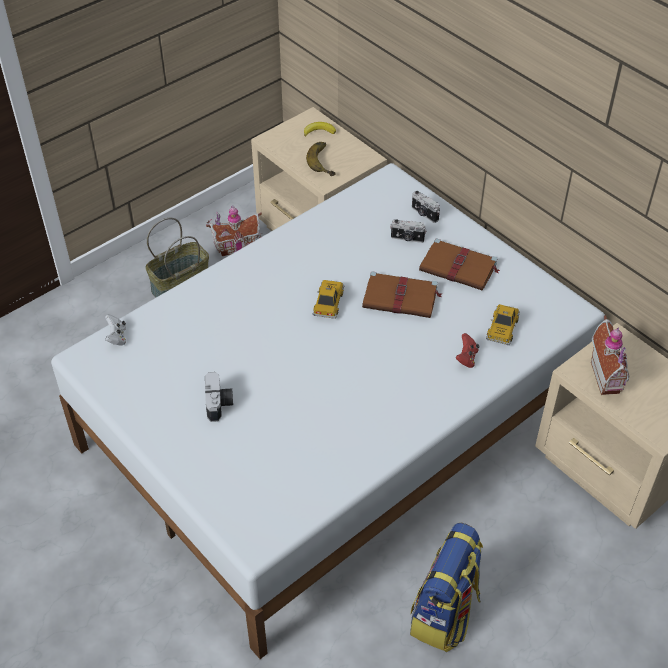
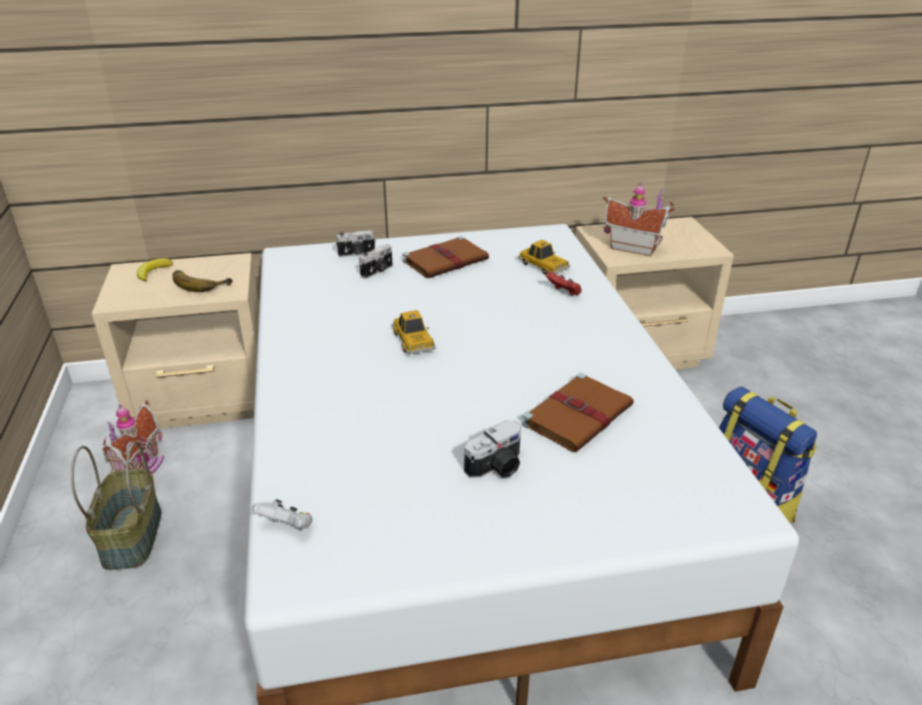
camera: 60 degrees left, 15 degrees down
camera [205,372,233,422] -> camera turned 120 degrees clockwise [464,420,521,478]
toy car [312,280,344,319] -> toy car turned 150 degrees counterclockwise [392,310,436,354]
brown book [362,271,442,318] -> brown book moved to [522,373,634,452]

